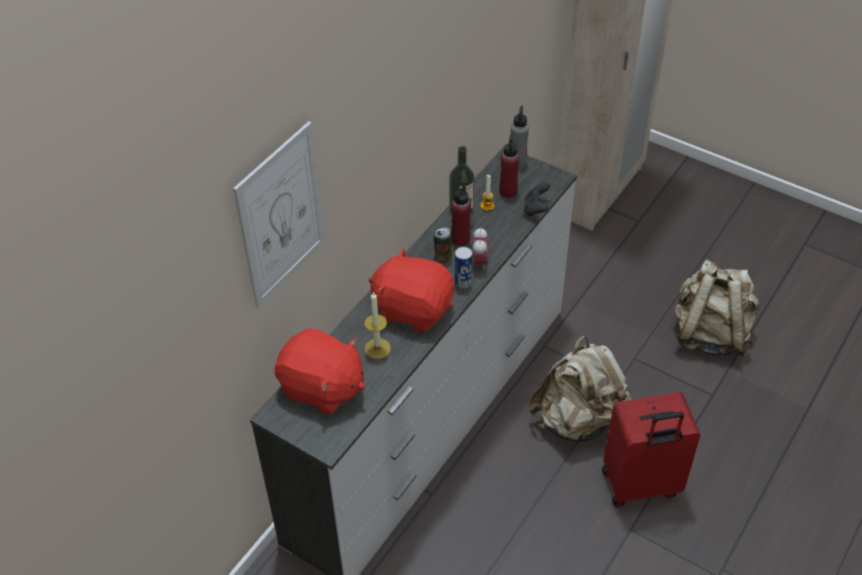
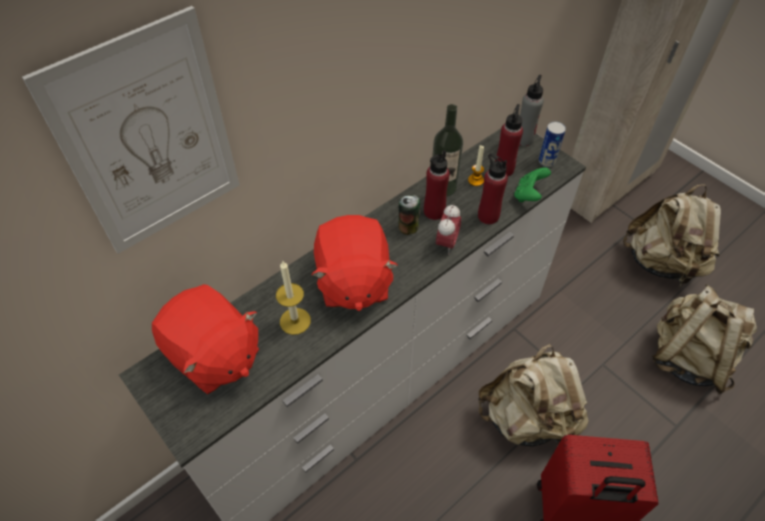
camera: 15 degrees right, 5 degrees up
red plush toy [368,248,454,333] -> red plush toy turned 135 degrees counterclockwise [311,215,398,311]
can [455,247,472,289] -> can moved to [539,122,566,167]
black game controller [524,183,550,216] -> green game controller [514,167,551,202]
none -> red bottle [478,153,508,224]
none -> beige backpack [623,184,721,287]

